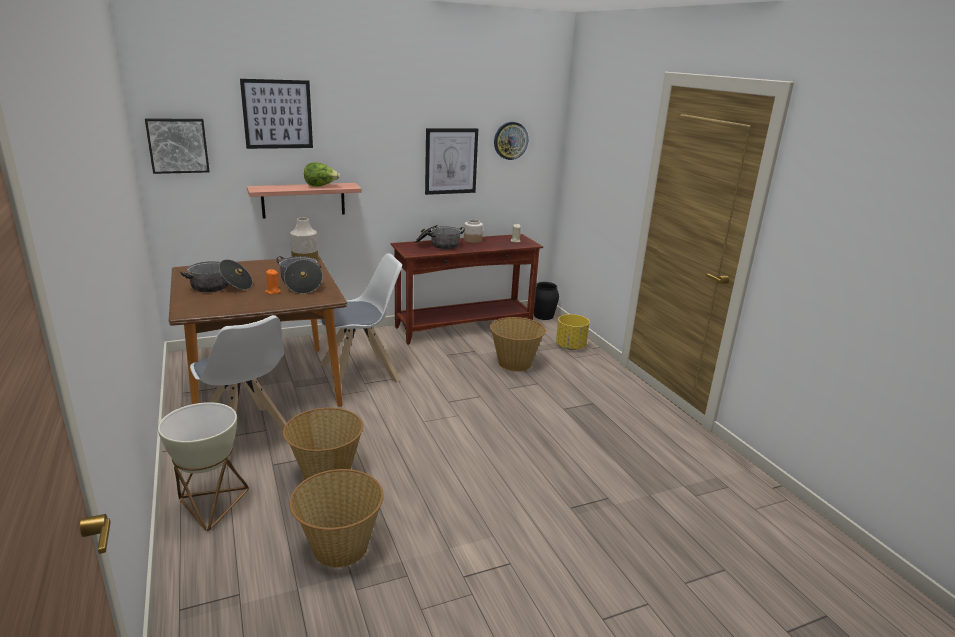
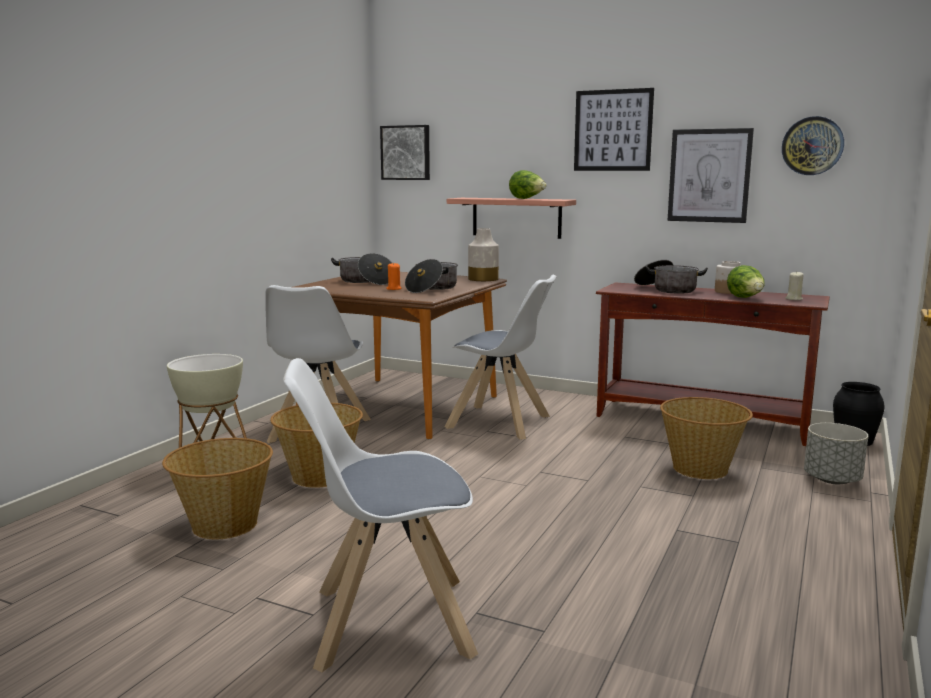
camera: 50 degrees right, 10 degrees down
picture [240,79,313,149] -> picture moved to [574,88,654,171]
yellow planter [556,314,590,350] -> grey planter [804,423,868,484]
none -> chair [283,358,478,672]
none -> lettuce [727,265,765,298]

